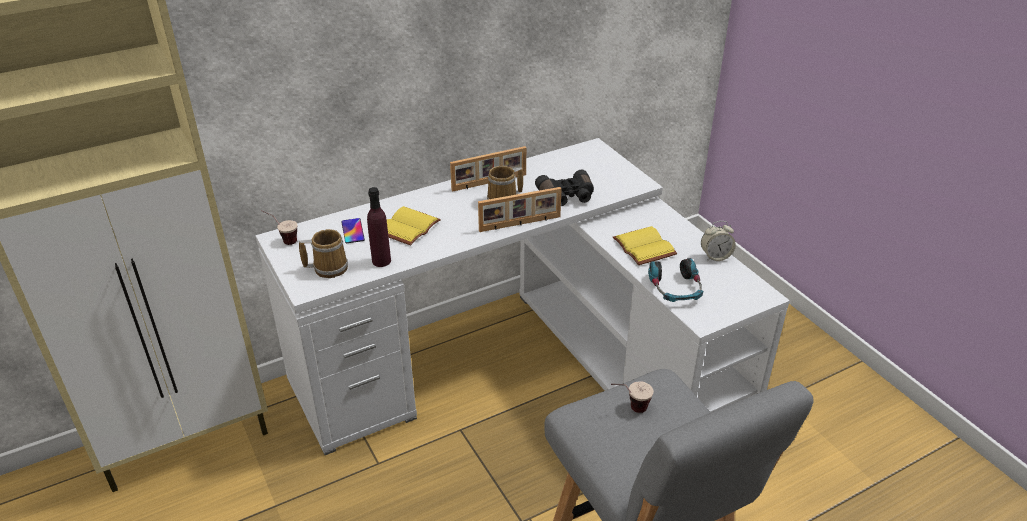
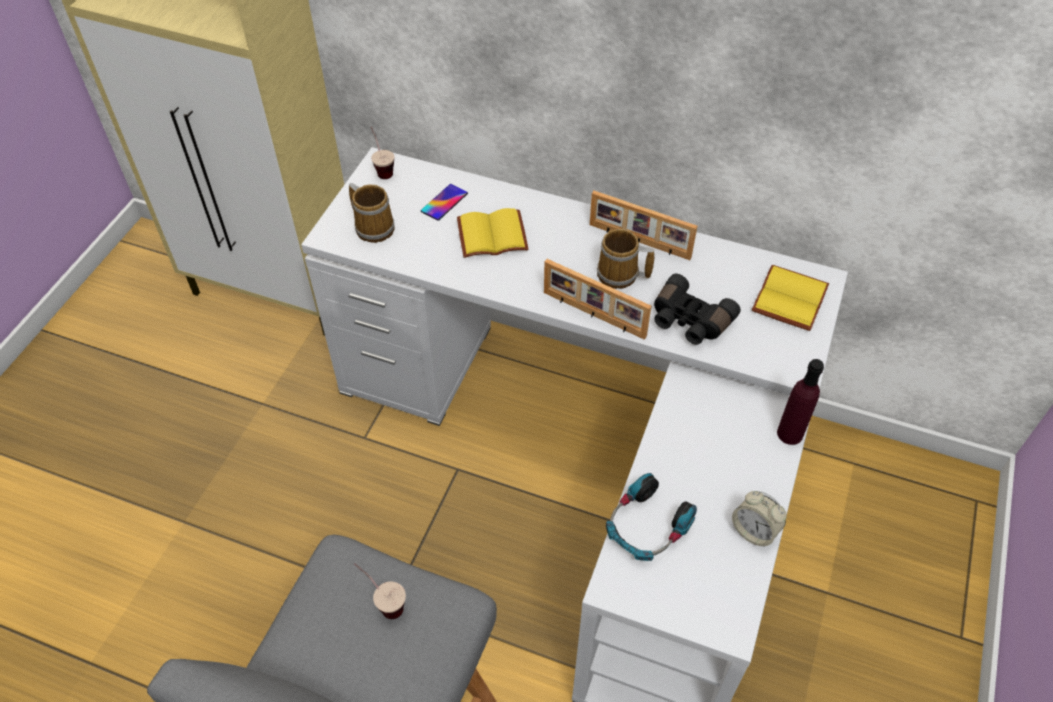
camera: 50 degrees right, 15 degrees up
purple bottle [367,187,391,267] -> purple bottle moved to [777,359,824,445]
yellow book [613,226,677,265] -> yellow book moved to [752,265,829,331]

